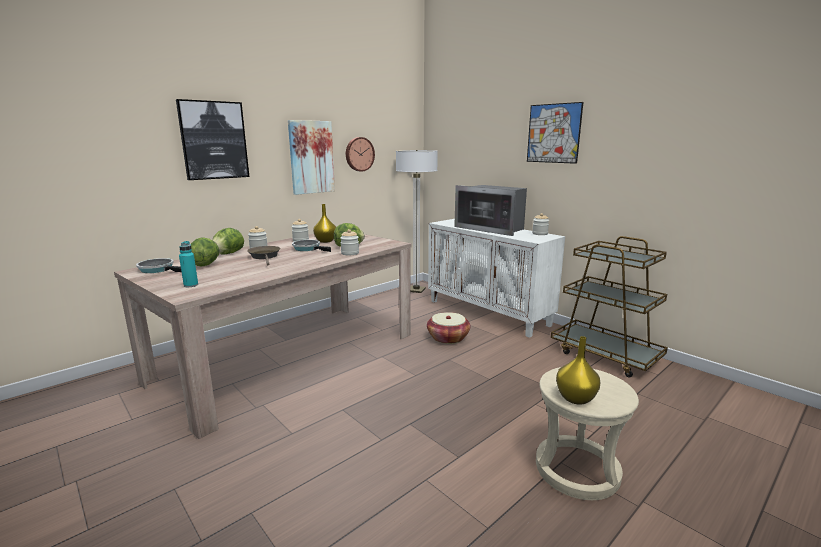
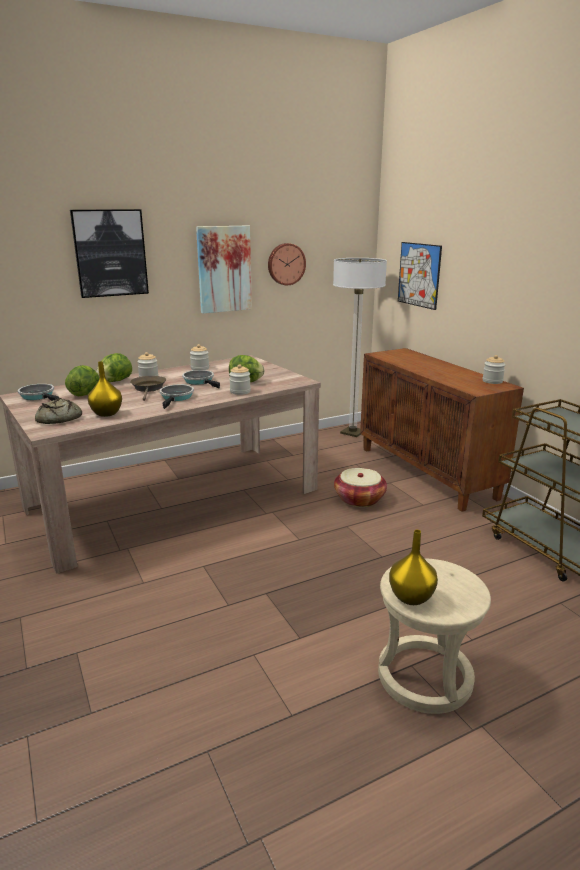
camera: 15 degrees right, 5 degrees up
turquoise bottle [179,241,198,287] -> bread [35,398,82,424]
yellow vase [313,204,336,243] -> yellow vase moved to [88,361,122,417]
white cabinet [428,219,565,338] -> brown cabinet [360,348,524,512]
microwave [454,185,527,236] -> none
picture [527,102,583,164] -> picture moved to [398,242,442,310]
none -> frying pan [160,384,194,409]

